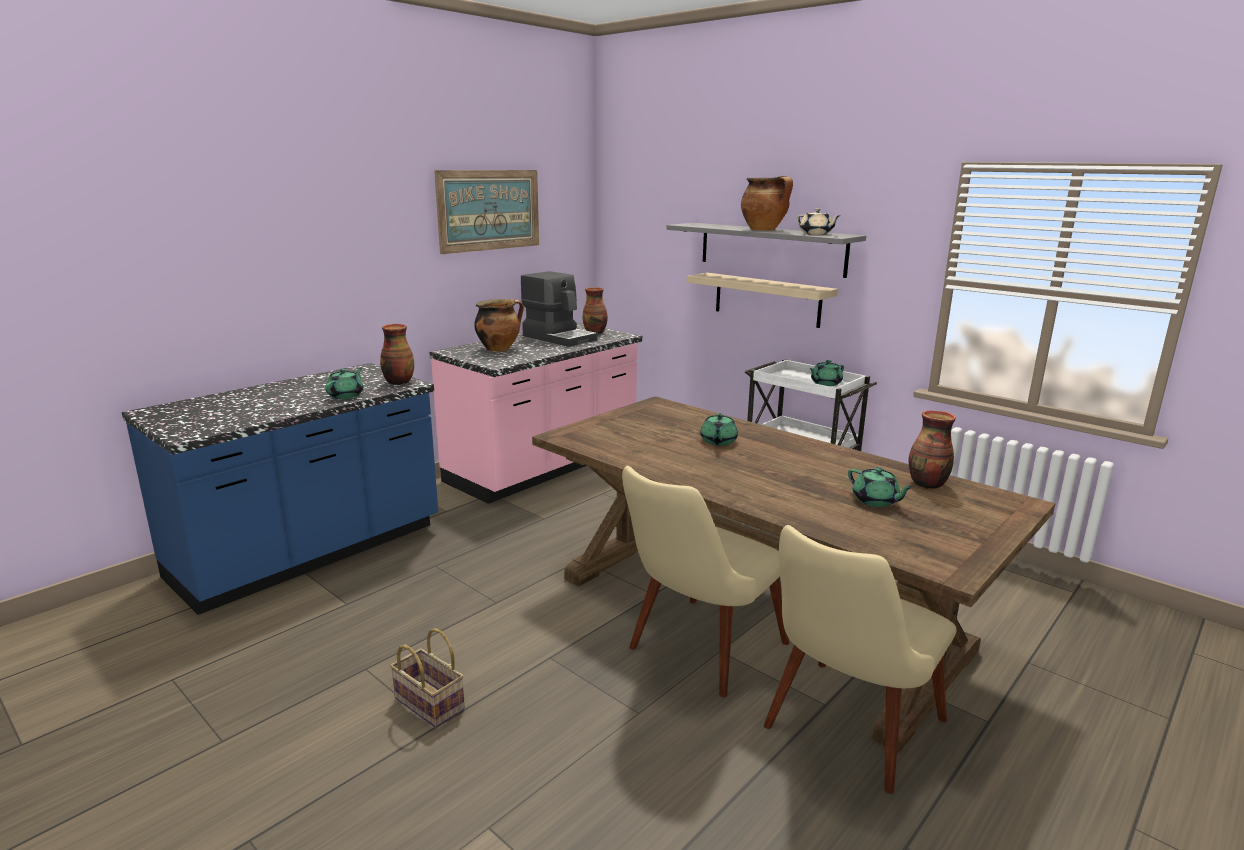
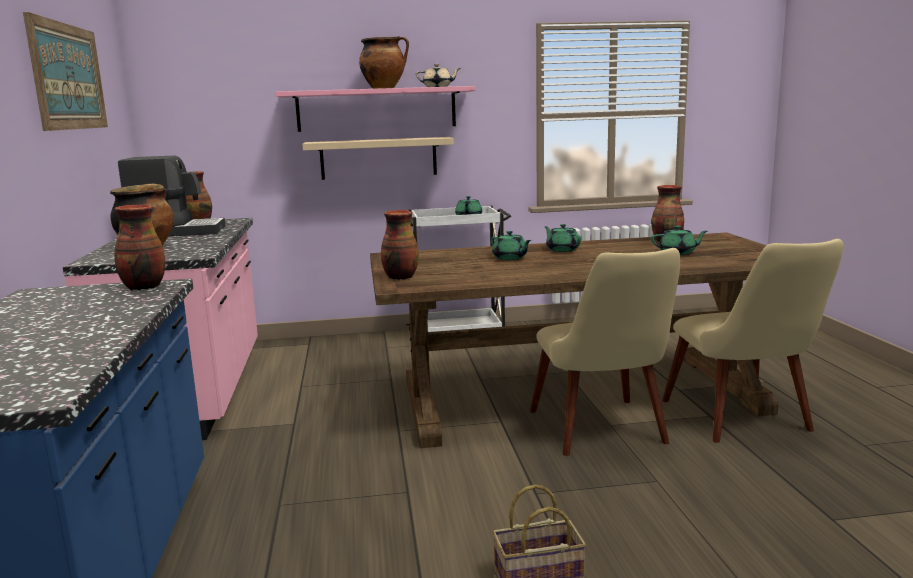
camera: 50 degrees left, 5 degrees down
green teapot [325,367,363,399] -> green teapot moved to [544,224,581,252]
grey shelf [666,223,866,278] -> pink shelf [275,86,476,132]
none -> vase [381,210,419,280]

